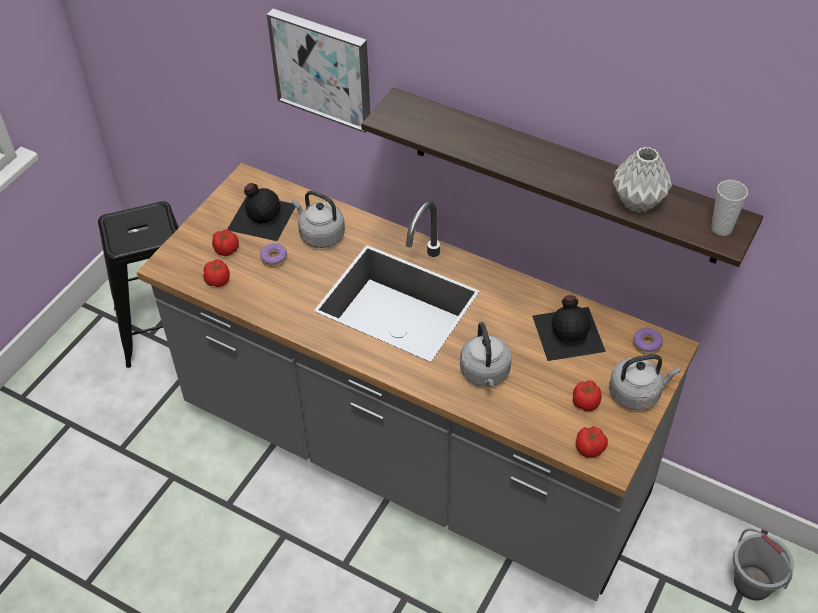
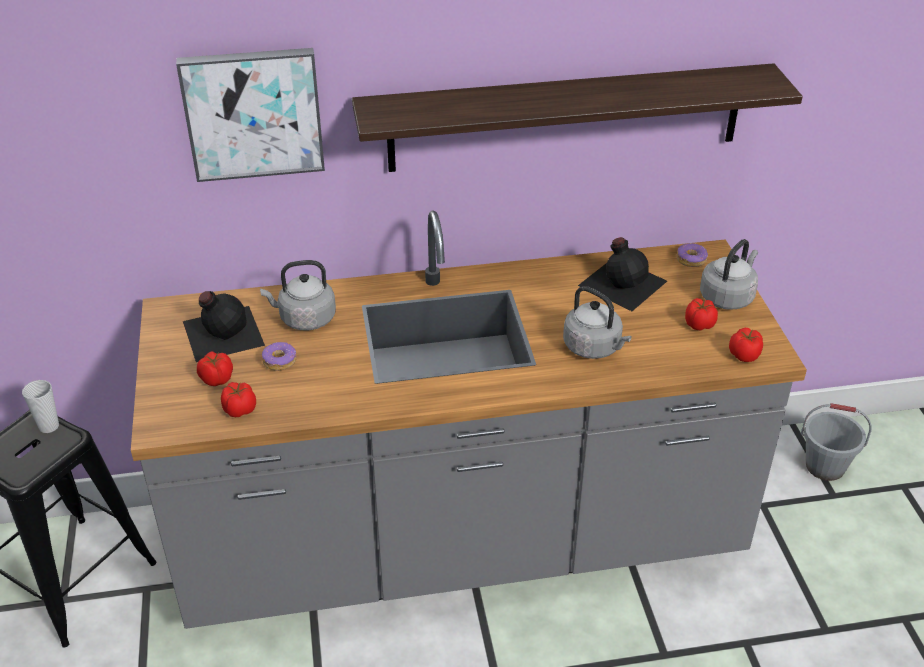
camera: 40 degrees left, 10 degrees down
grey vase [613,147,672,213] -> none
cup [711,180,748,236] -> cup moved to [22,380,59,433]

